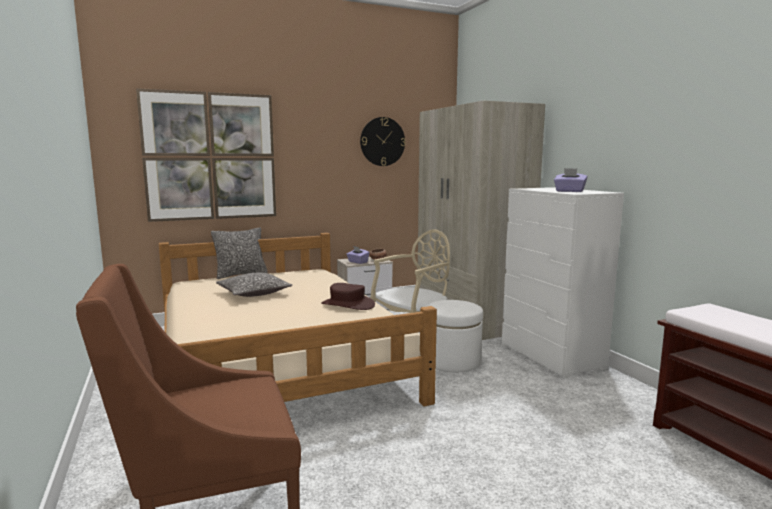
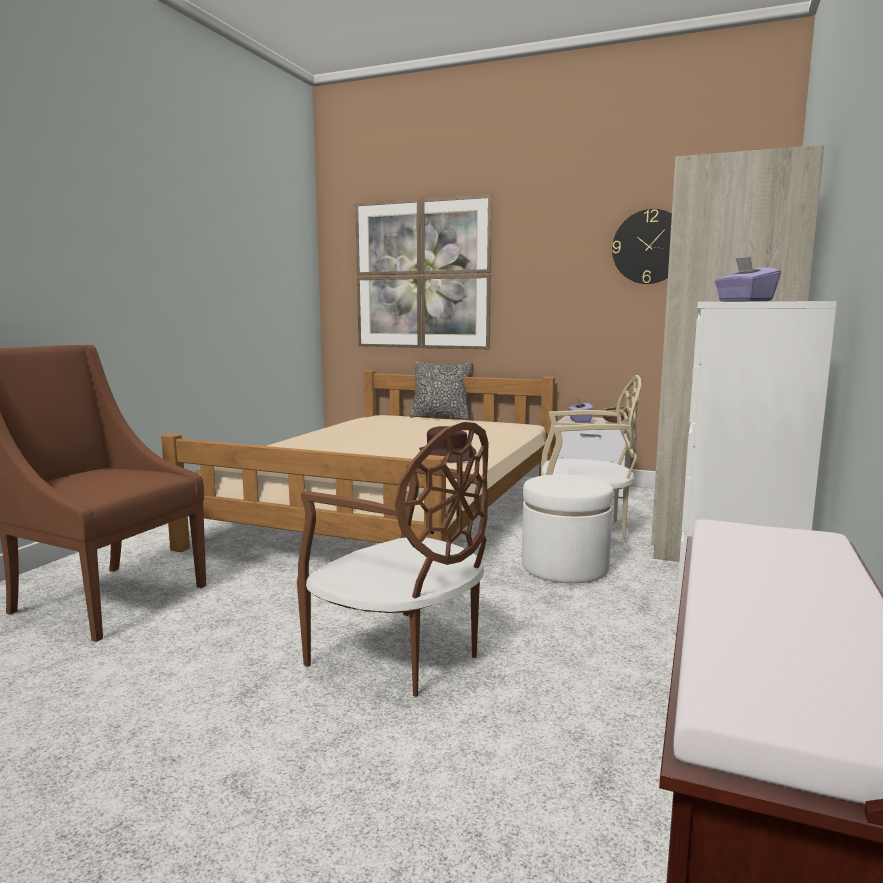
camera: 45 degrees right, 0 degrees up
pillow [216,273,293,297] -> none
none -> brown chair [297,422,489,697]

